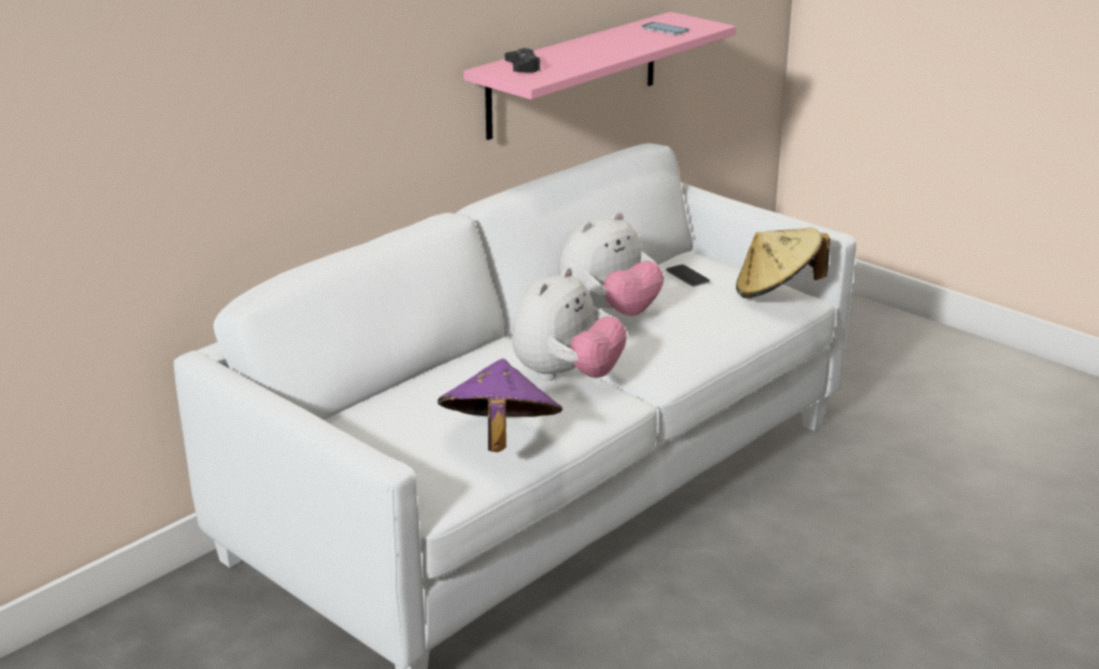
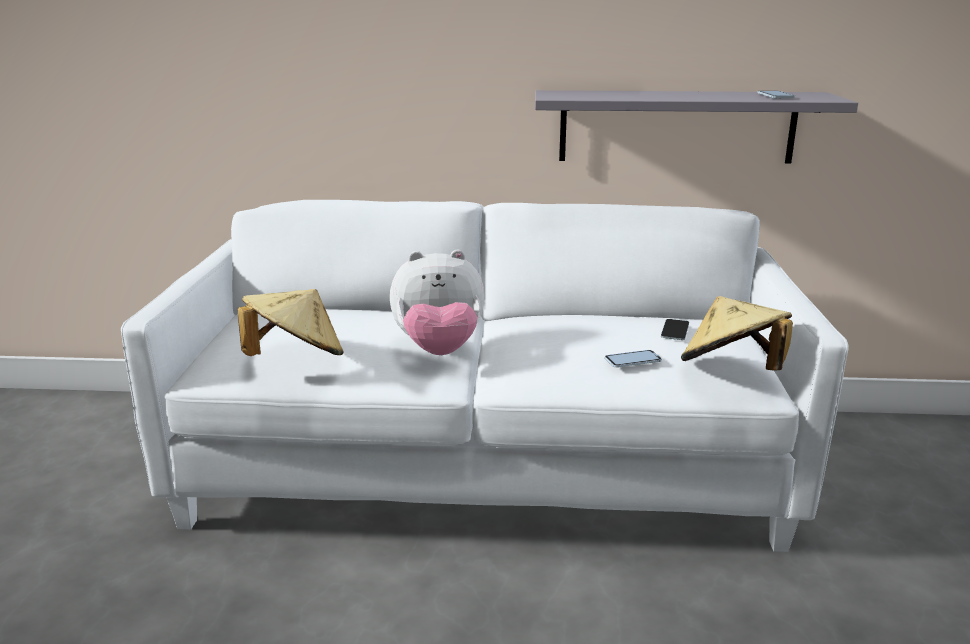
camera: 50 degrees right, 5 degrees down
purple hat [438,359,563,452] -> beige hat [238,289,344,356]
pink shelf [464,12,736,140] -> grey shelf [535,90,858,164]
black game controller [505,48,541,73] -> none
plush toy [558,212,664,316] -> none
none -> phone [605,350,662,368]

